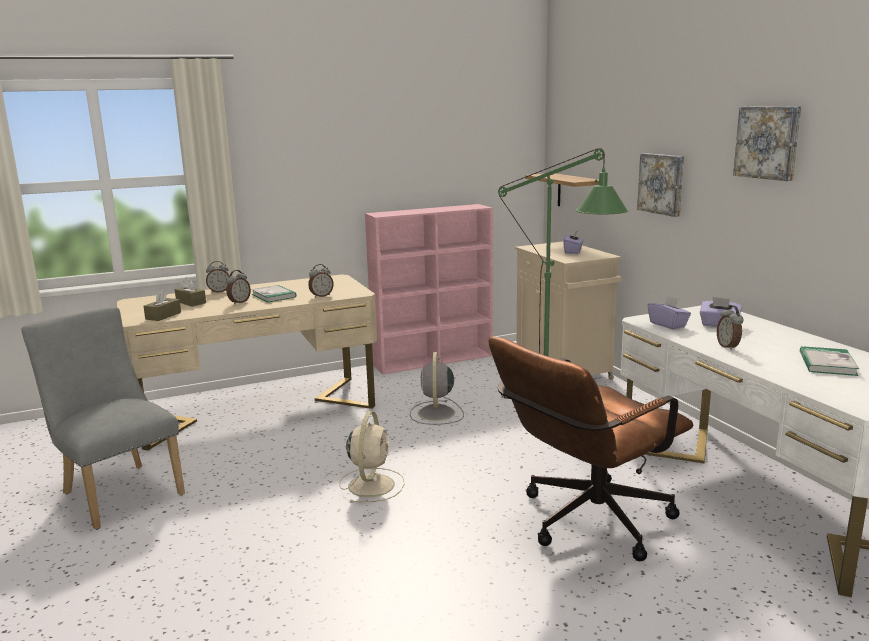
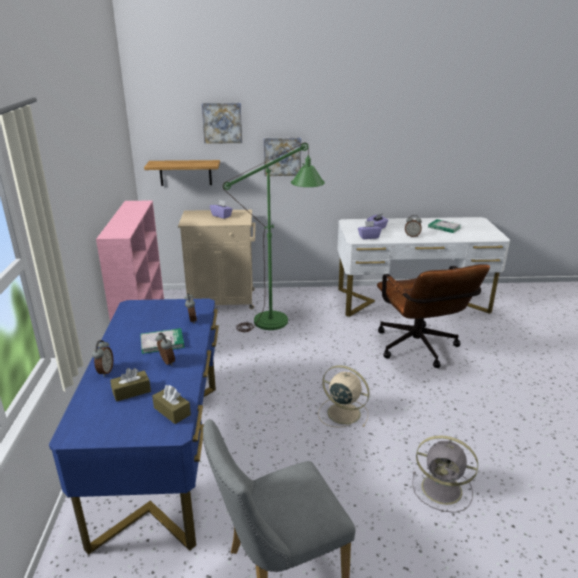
camera: 70 degrees left, 10 degrees up
beige desk [117,274,377,450] -> blue desk [49,298,219,555]
grey fan [410,352,464,425] -> grey fan moved to [412,435,478,513]
picture [733,106,801,181] -> picture moved to [202,103,242,144]

